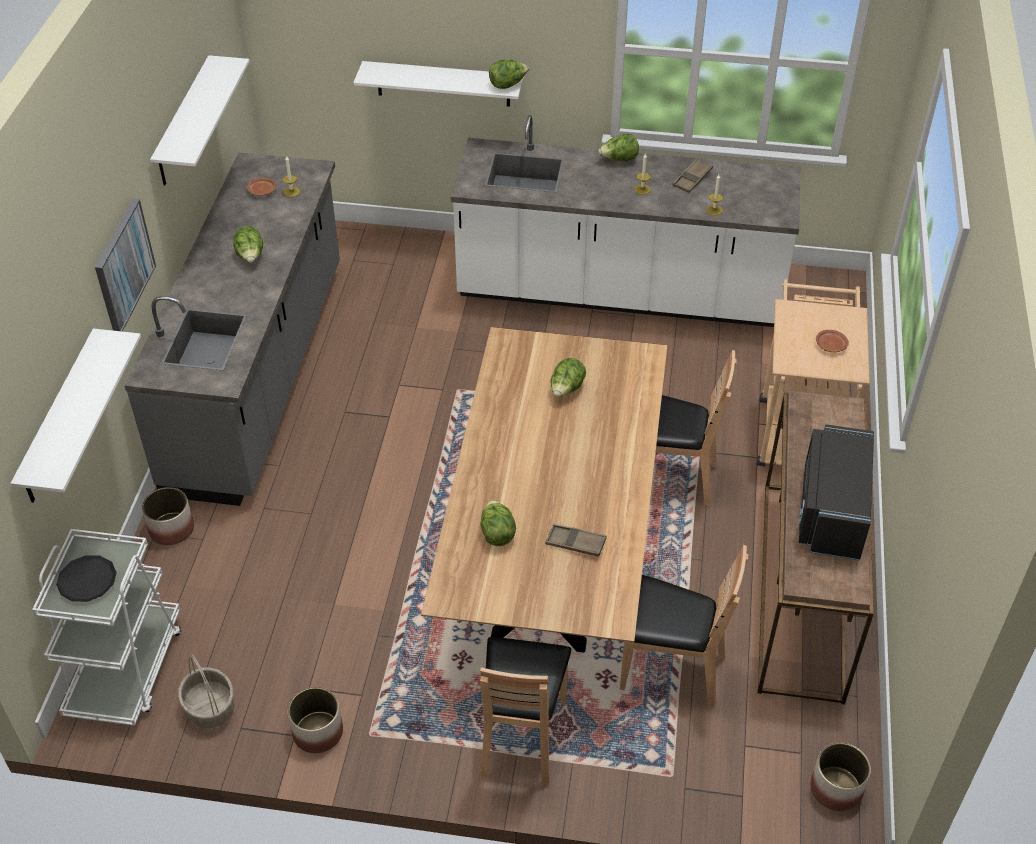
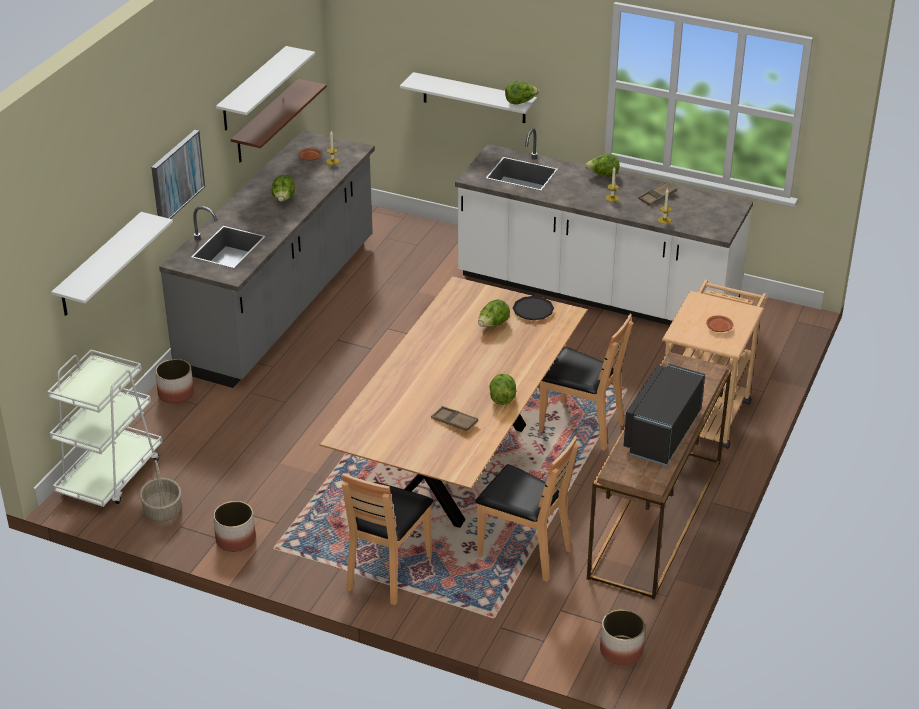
camera: 15 degrees right, 10 degrees down
black plate [56,556,117,602] -> black plate moved to [513,296,554,320]
lettuce [480,500,516,546] -> lettuce moved to [490,373,516,405]
none -> brown shelf [231,79,327,162]

